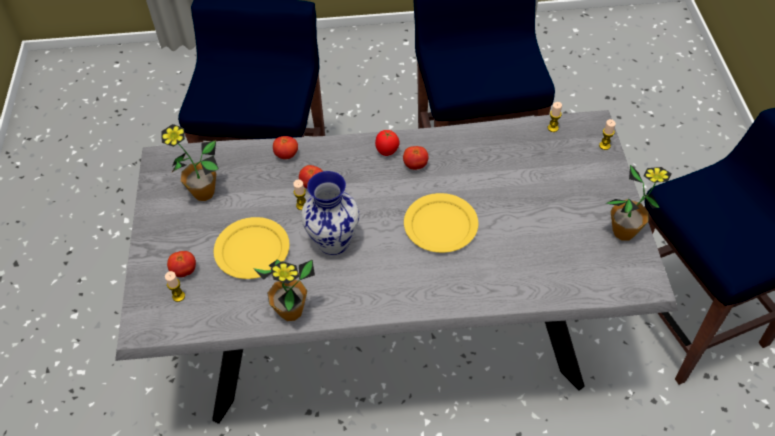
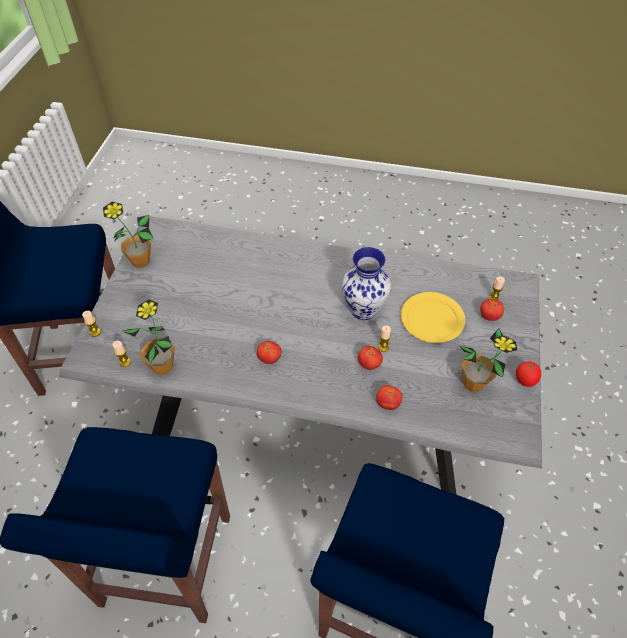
camera: 165 degrees left, 0 degrees up
potted plant [253,259,315,321] -> potted plant moved to [122,299,175,375]
tomato [375,130,400,156] -> tomato moved to [516,362,541,387]
yellow plate [404,193,478,253] -> none

